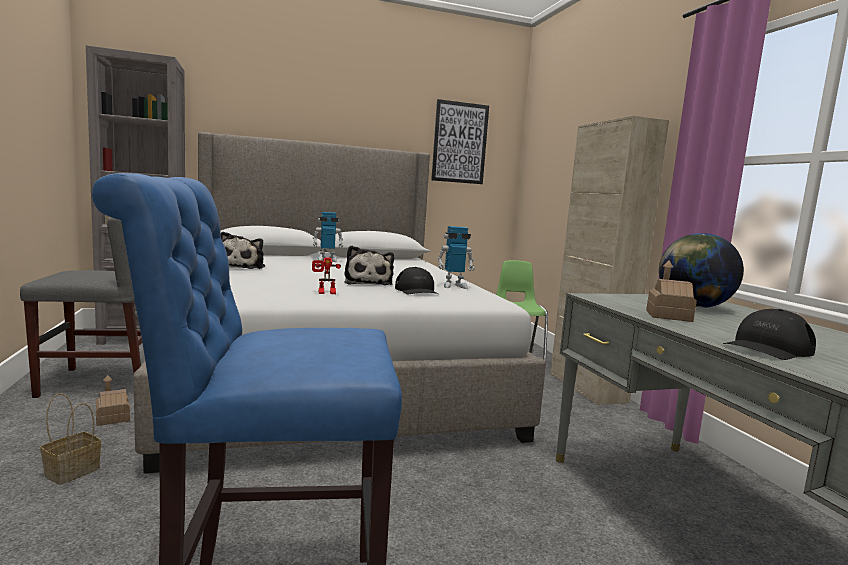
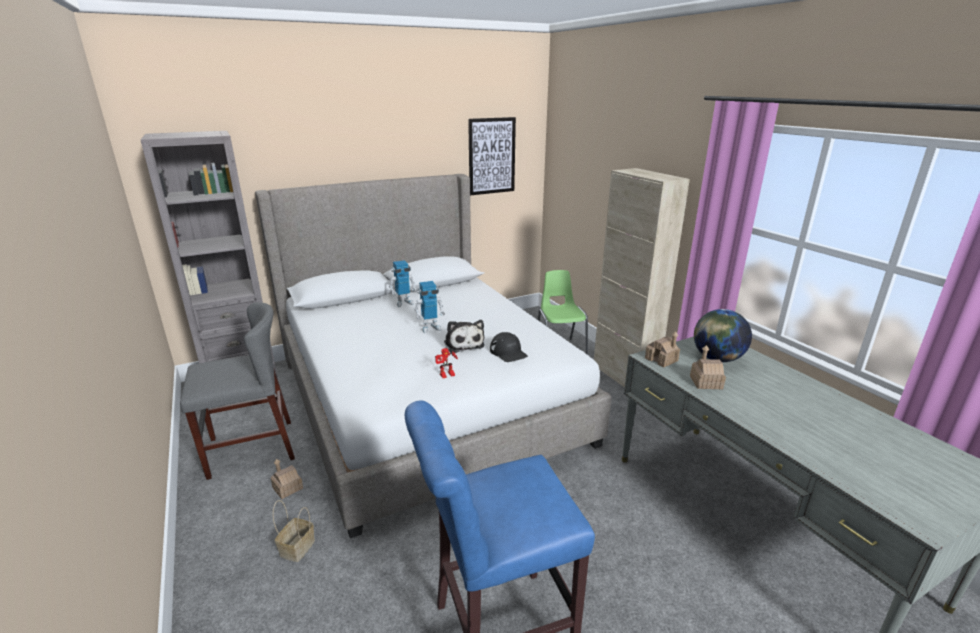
camera: 10 degrees left, 15 degrees up
plush toy [221,231,265,269] -> none
toy robot [437,226,475,289] -> toy robot moved to [414,281,445,333]
black cap [723,309,816,360] -> none
none -> toy house [645,331,680,367]

